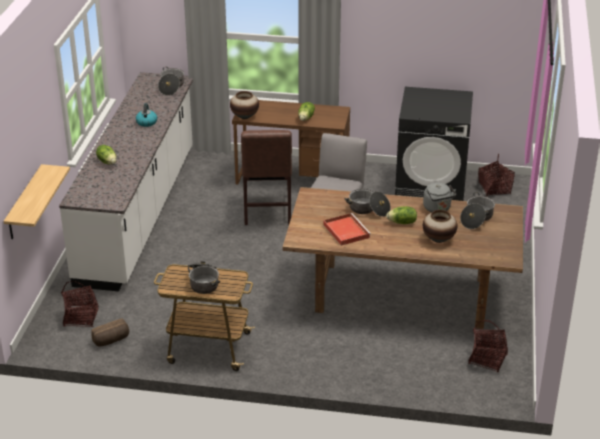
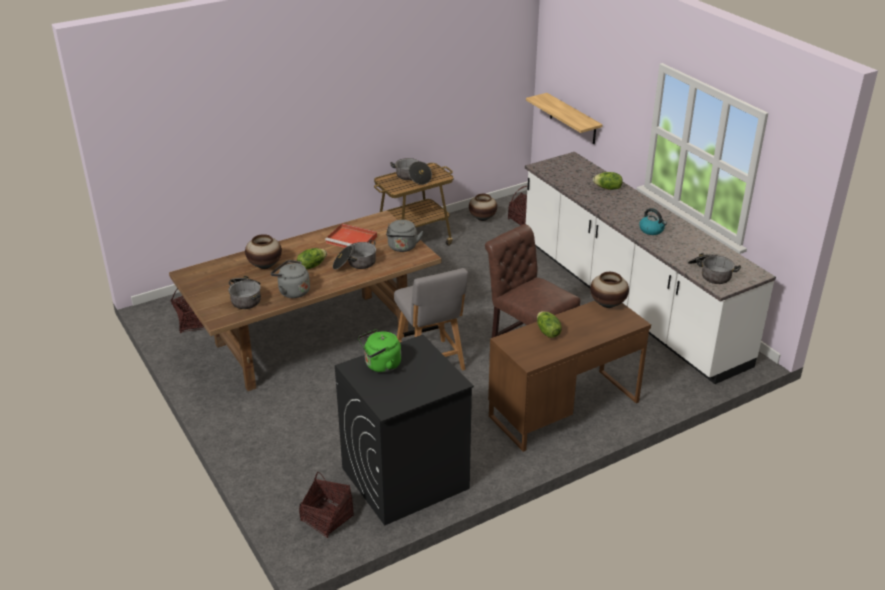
camera: 140 degrees right, 0 degrees up
bread [91,318,129,347] -> vase [469,194,497,221]
none -> green kettle [358,329,401,373]
none -> grey kettle [386,220,423,252]

